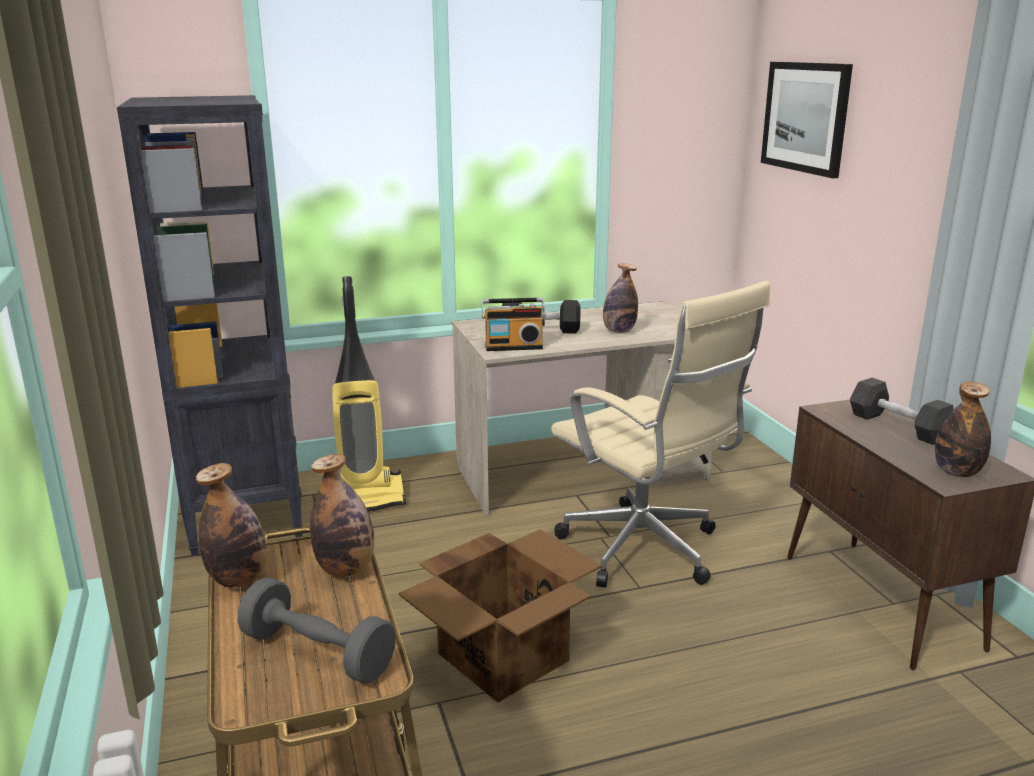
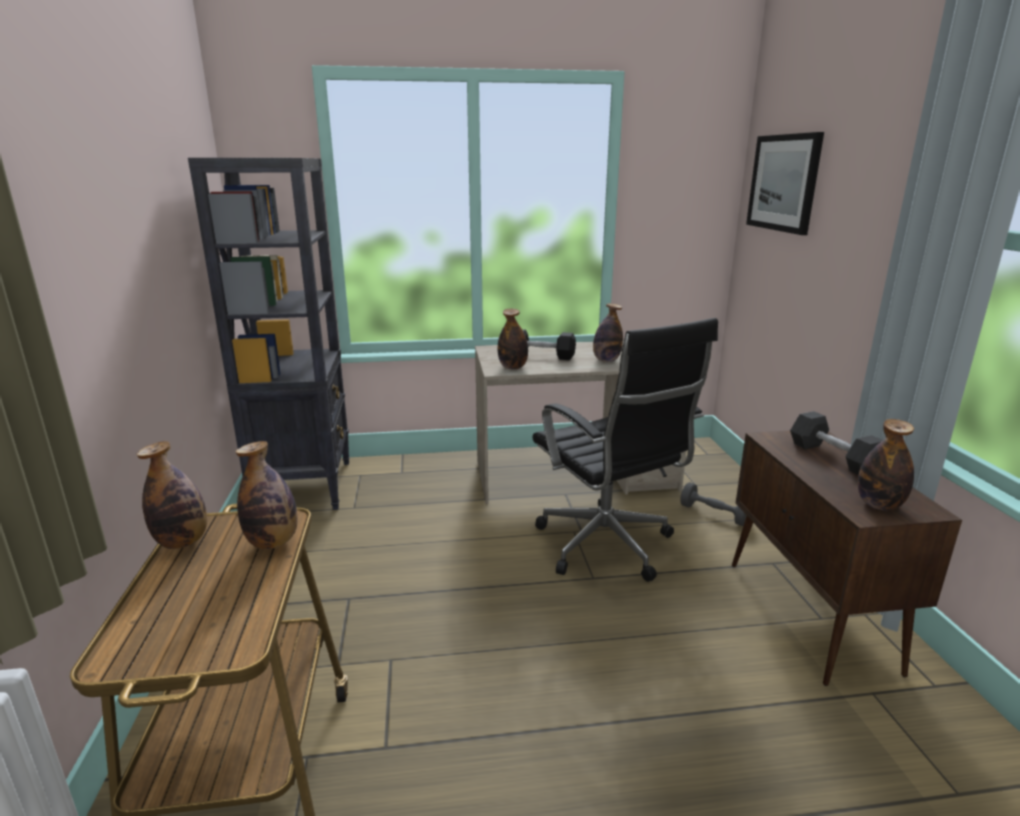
camera: 10 degrees right, 0 degrees up
grey dumbbell [238,578,396,683] -> grey dumbbell moved to [680,482,747,526]
vacuum cleaner [322,276,406,512] -> none
cardboard box [399,529,602,702] -> none
radio [481,297,546,351] -> bottle [498,309,528,369]
beige office chair [551,281,770,588] -> black office chair [533,318,718,582]

